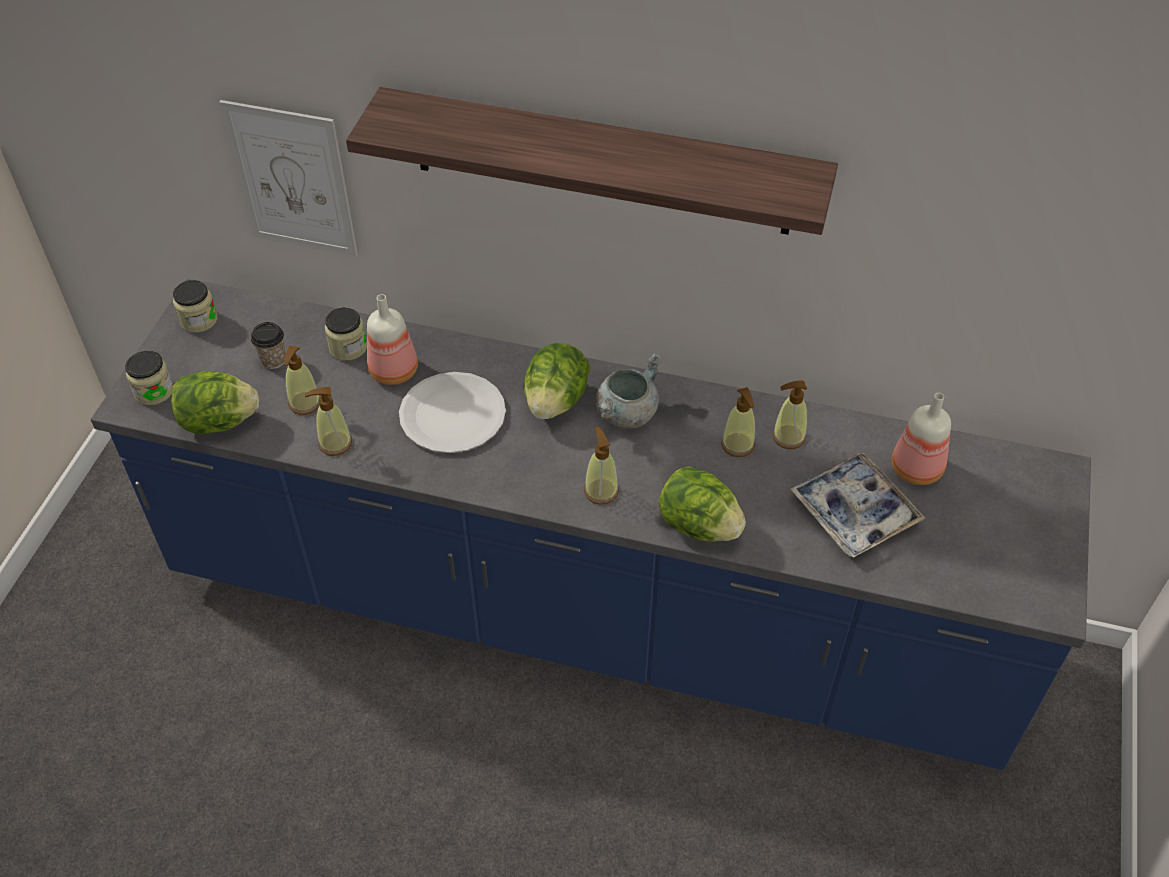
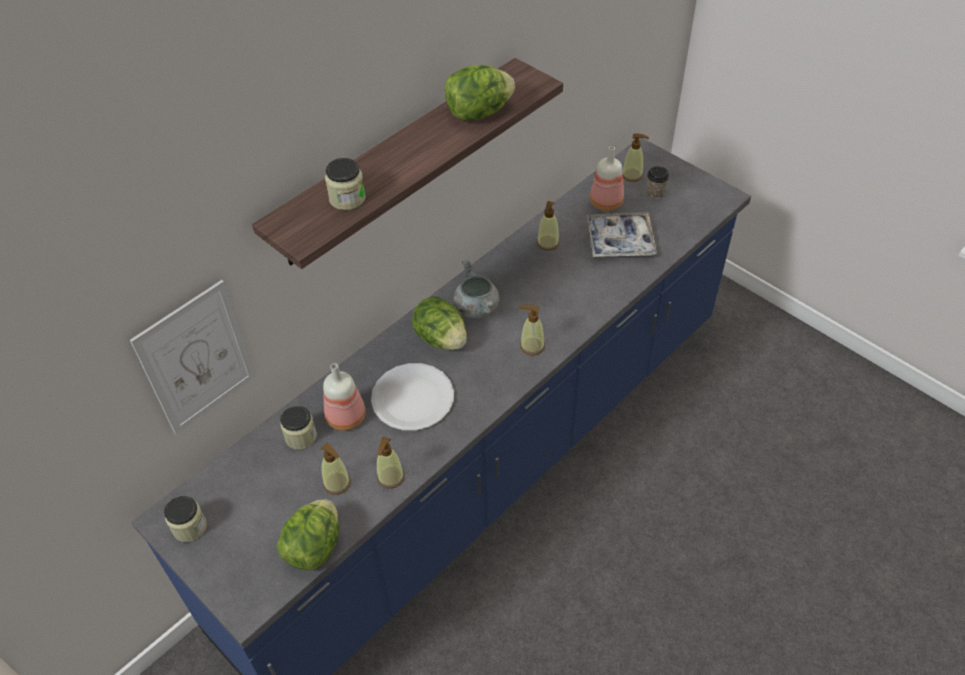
camera: 60 degrees left, 0 degrees up
jar [125,351,173,405] -> jar moved to [325,158,366,210]
cup [251,322,286,369] -> cup moved to [647,166,669,199]
lettuce [658,466,746,542] -> lettuce moved to [444,65,515,121]
soap dispenser [721,387,755,457] -> soap dispenser moved to [623,134,649,182]

